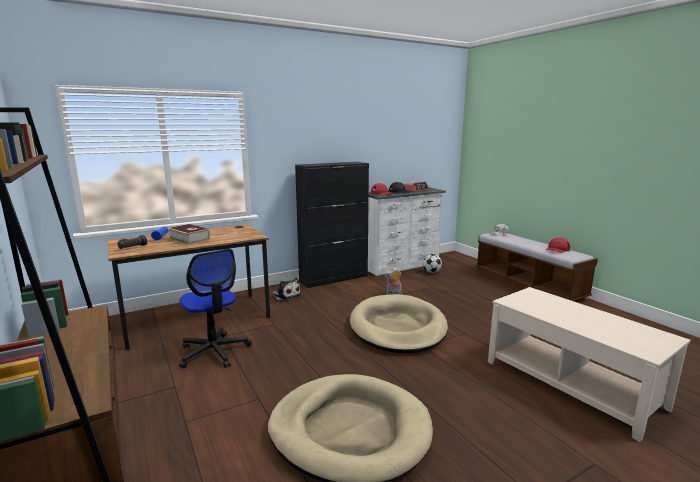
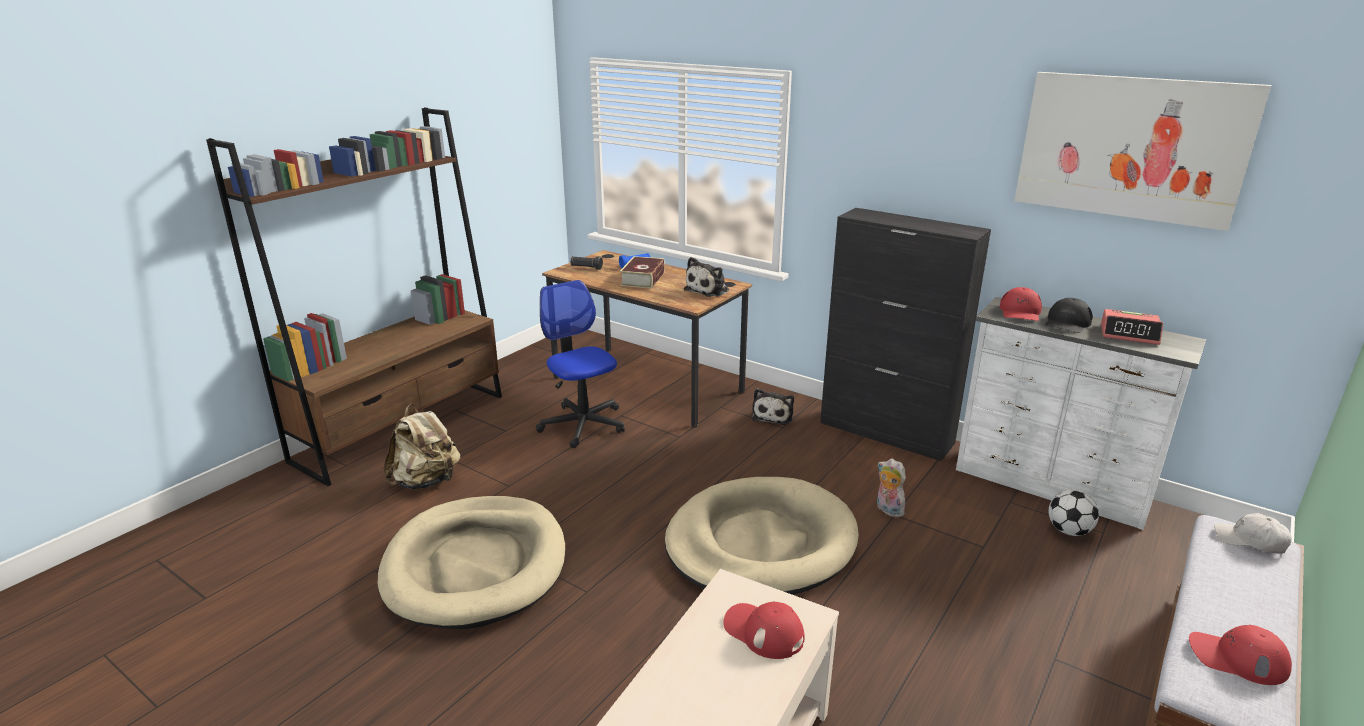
camera: 65 degrees right, 10 degrees up
office chair [179,249,252,368] -> office chair turned 120 degrees clockwise [536,280,625,448]
none -> beige backpack [383,404,460,490]
none -> plush toy [684,257,729,297]
none -> red cap [724,601,804,659]
none -> picture [1014,72,1271,231]

